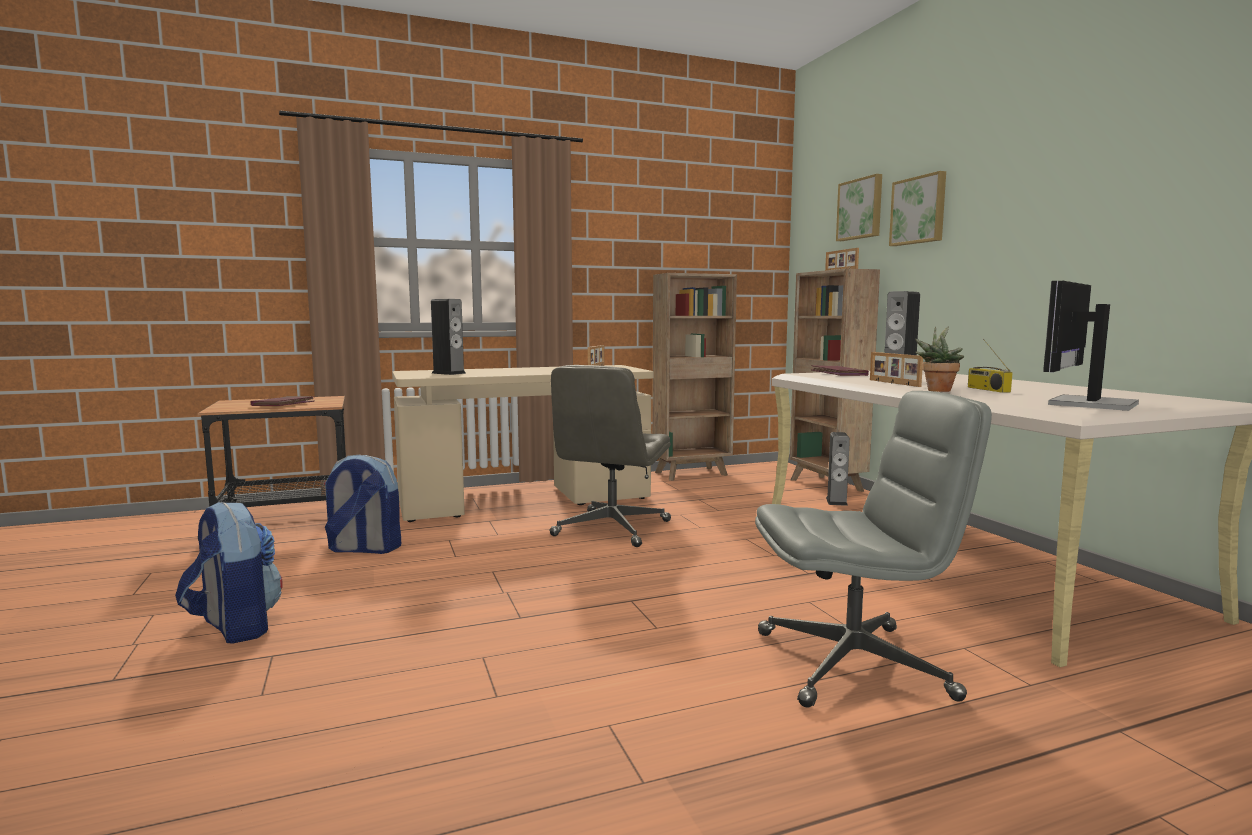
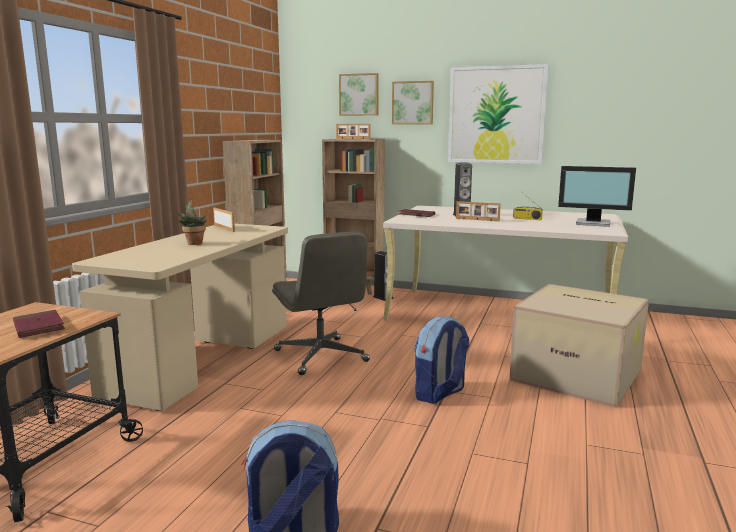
camera: 50 degrees left, 5 degrees up
backpack [324,455,401,554] -> backpack moved to [414,316,469,404]
speaker [431,299,466,375] -> none
grey office chair [755,391,992,707] -> cardboard box [509,284,649,408]
potted plant [915,327,964,392] -> potted plant moved to [176,200,207,245]
monitor [1043,281,1139,411] -> monitor turned 60 degrees counterclockwise [558,166,636,227]
none -> picture [448,64,549,164]

